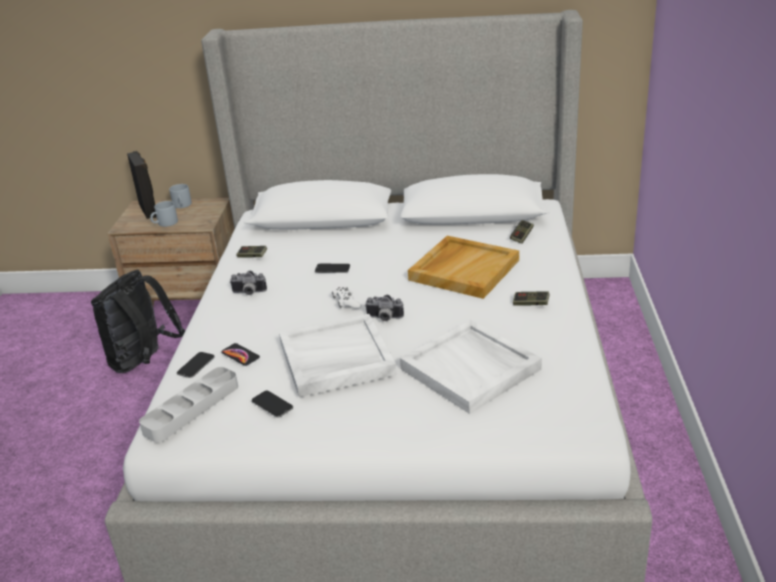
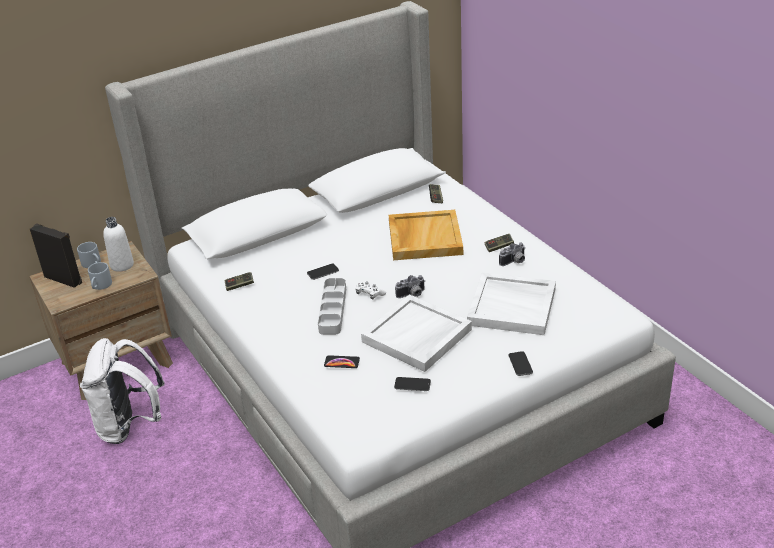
camera: 35 degrees left, 5 degrees up
black backpack [91,270,185,373] -> white backpack [80,338,165,444]
grey tray [139,367,238,442] -> grey tray moved to [318,278,346,335]
phone [177,352,214,378] -> phone moved to [509,351,533,376]
camera [230,271,267,295] -> camera moved to [499,243,525,266]
none -> white bottle [103,217,134,272]

